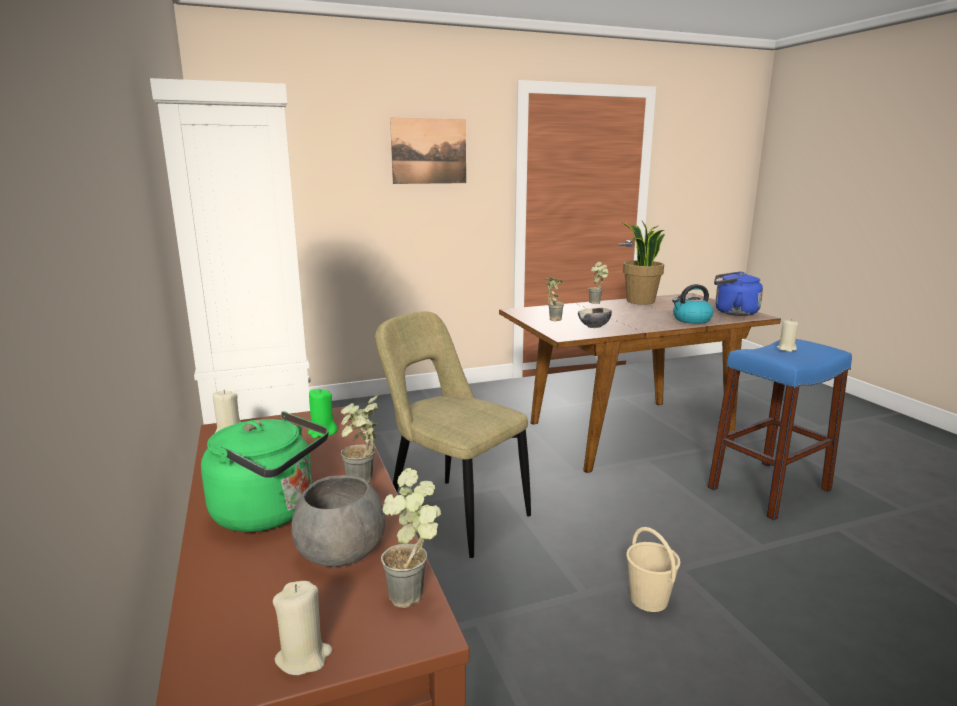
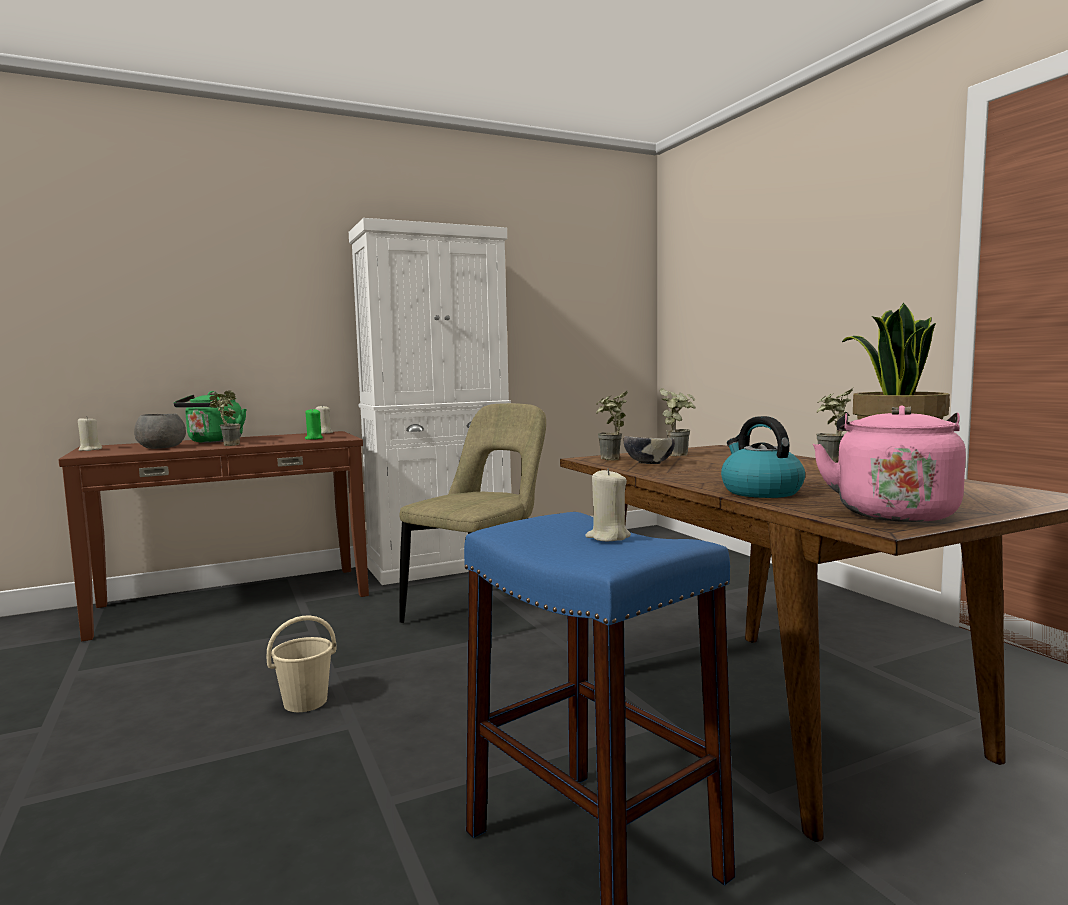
camera: 85 degrees right, 10 degrees down
potted plant [381,468,441,608] -> potted plant moved to [596,390,628,461]
picture [390,118,466,184] -> none
blue kettle [714,271,763,316] -> pink kettle [813,406,966,522]

